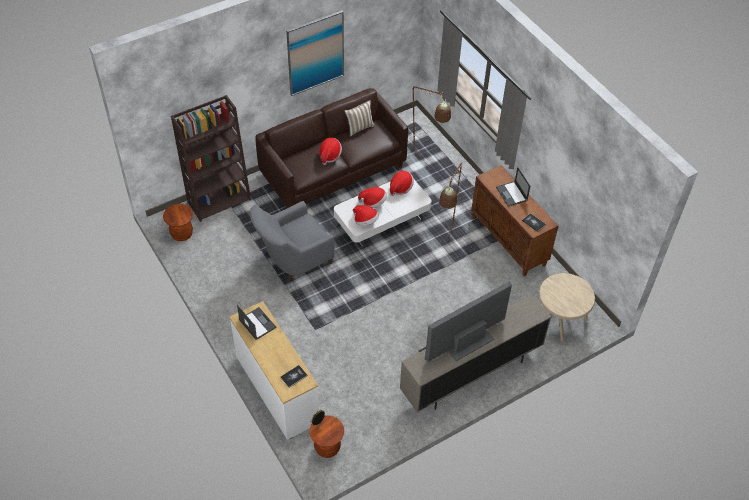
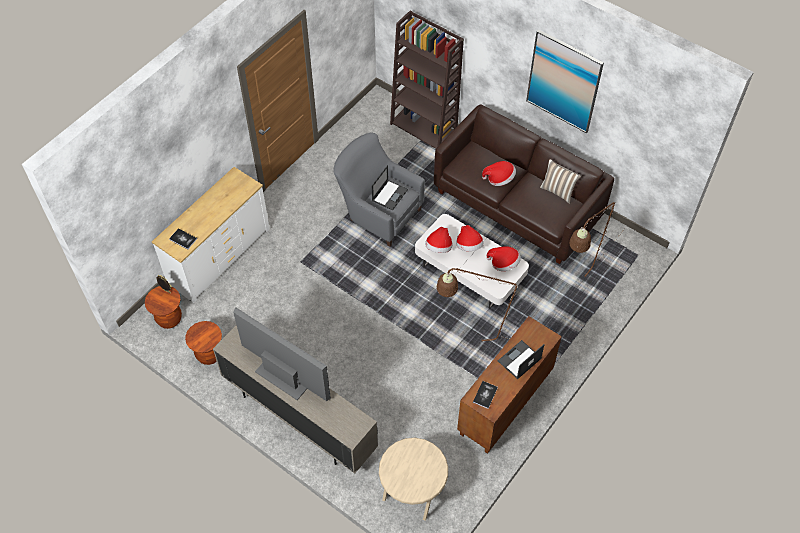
camera: 70 degrees right, 5 degrees up
brown stool [163,204,193,241] -> brown stool moved to [185,321,222,365]
laptop [237,305,277,340] -> laptop moved to [372,165,408,211]

